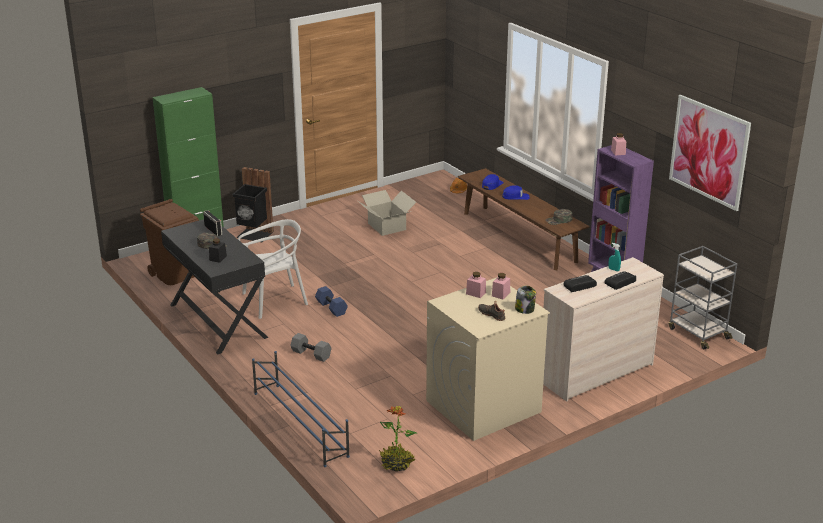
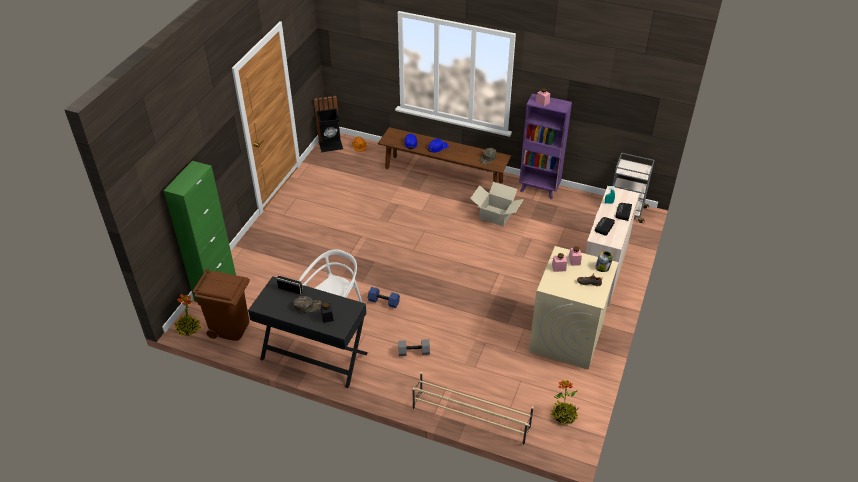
camera: 35 degrees left, 15 degrees up
black trash can [232,167,274,242] -> black trash can moved to [314,96,343,152]
blue shoe rack [252,351,350,467] -> beige shoe rack [412,372,534,446]
cardboard box [358,190,416,236] -> cardboard box moved to [470,182,524,227]
picture [669,95,751,211] -> none
none -> potted plant [175,294,201,335]

